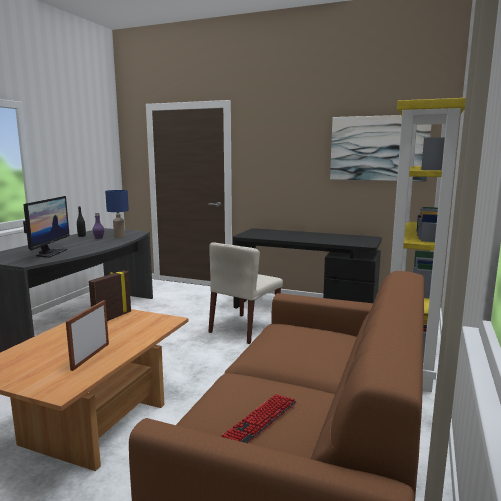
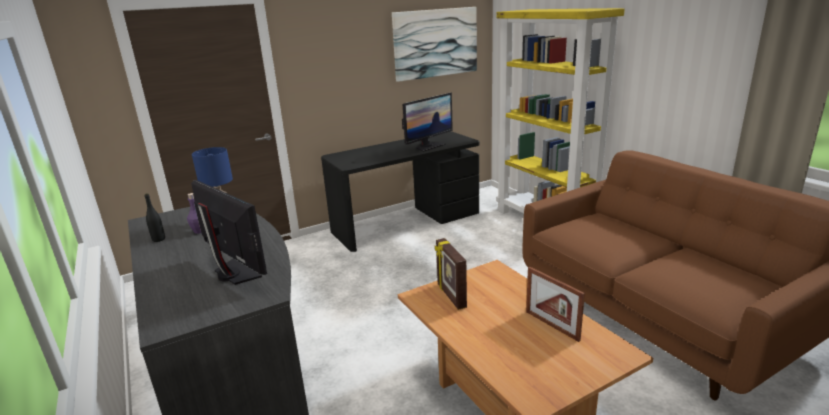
camera: 50 degrees left, 10 degrees up
beige chair [208,242,283,344] -> none
keyboard [221,394,296,443] -> none
none -> monitor [402,93,453,152]

